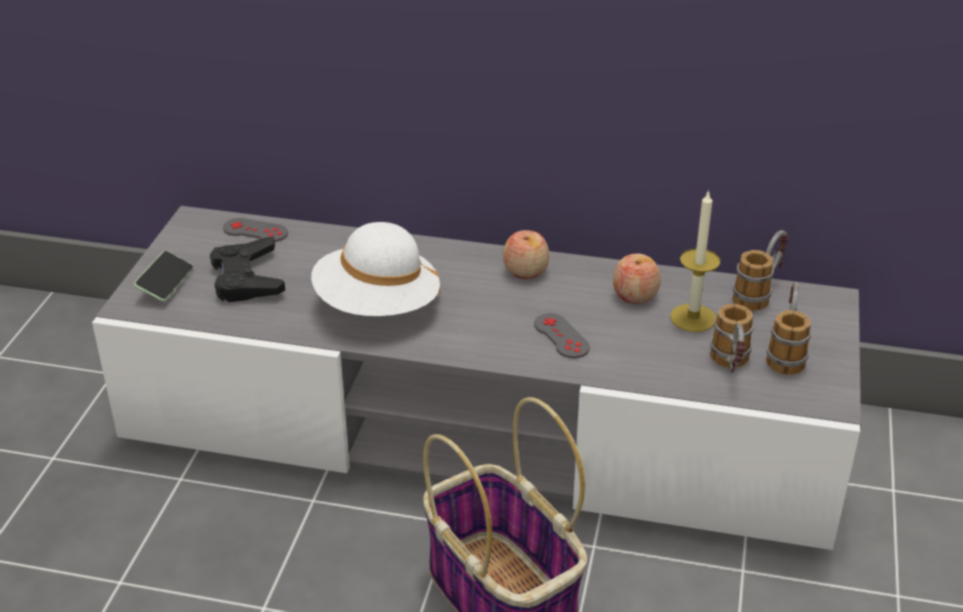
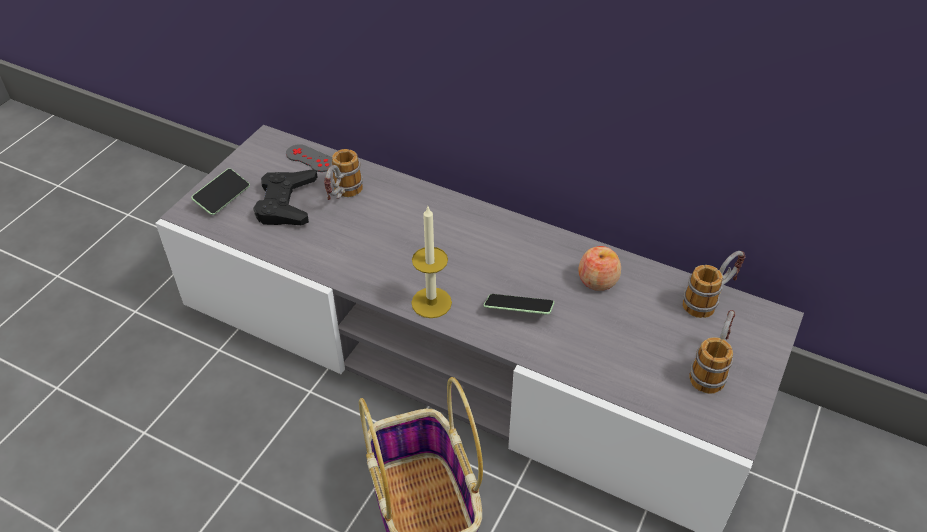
camera: 15 degrees right, 10 degrees up
white hat [311,222,440,316] -> none
apple [503,230,549,279] -> none
grey game controller [534,313,590,358] -> phone [483,294,555,314]
candle [670,190,721,332] -> candle moved to [411,205,452,318]
mug [710,304,754,373] -> mug moved to [324,149,363,200]

